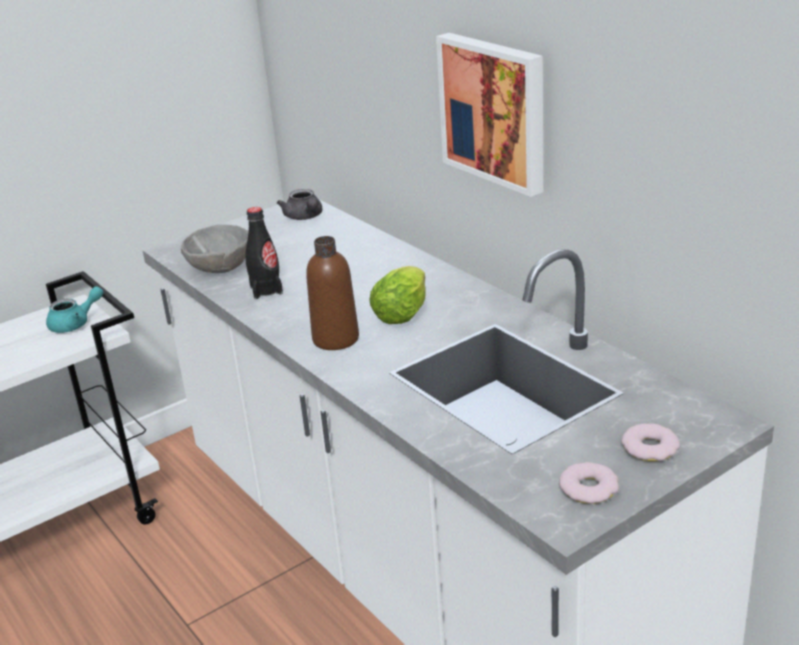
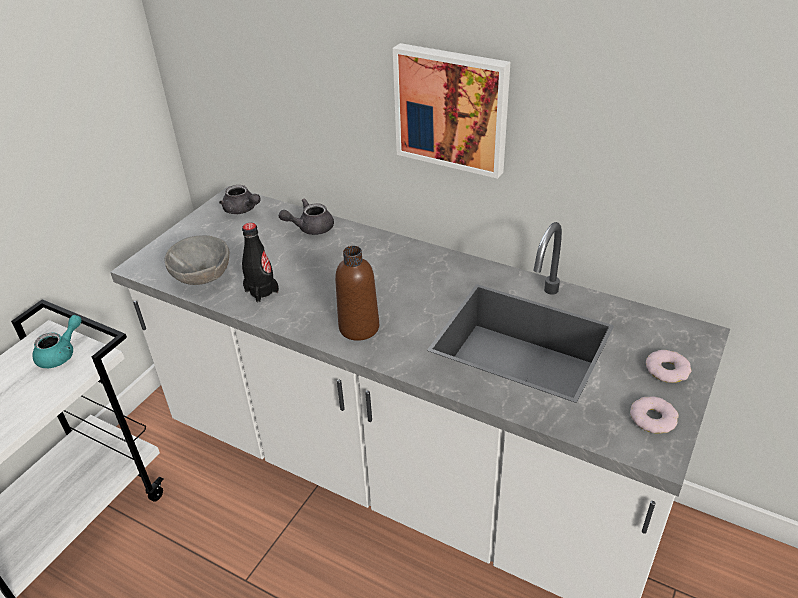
camera: 25 degrees left, 10 degrees up
lettuce [369,266,426,324] -> none
none -> grey teapot [279,199,334,235]

